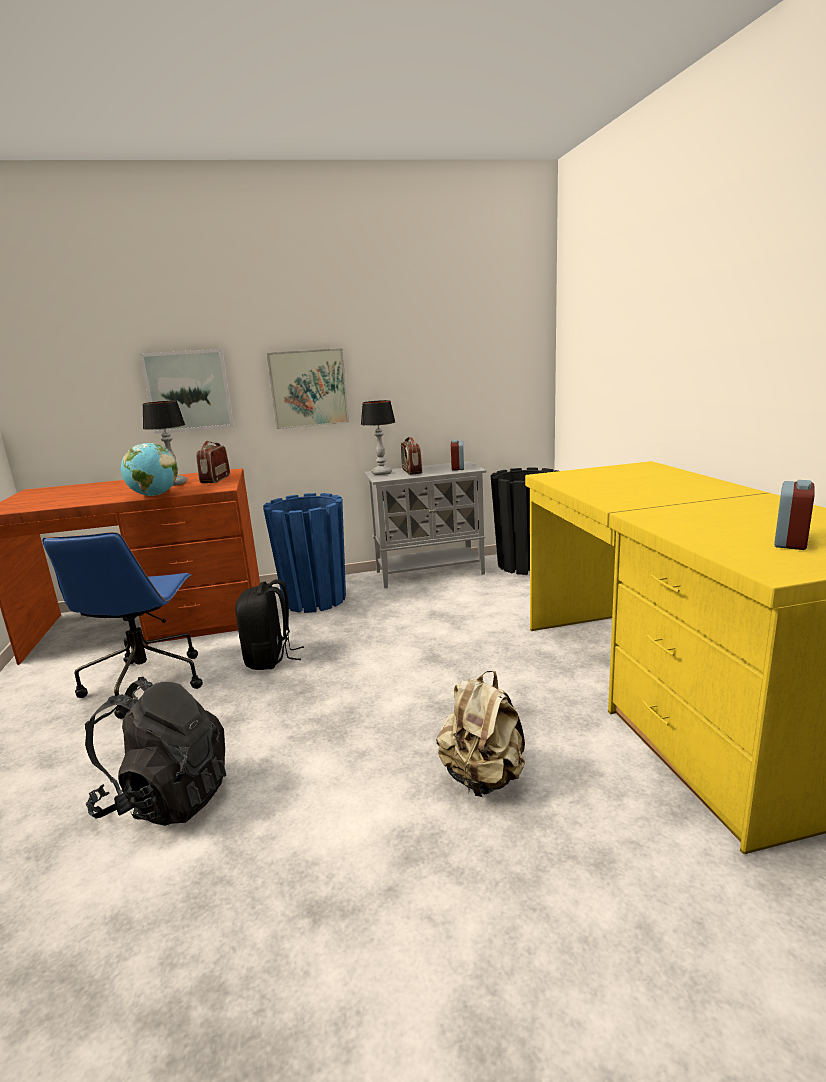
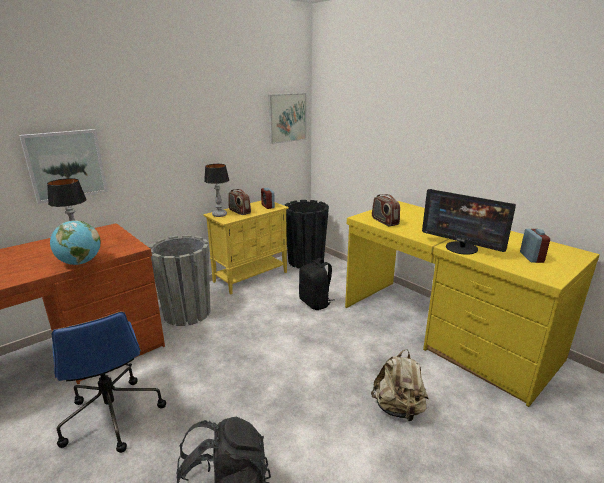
camera: 30 degrees left, 5 degrees up
radio [196,441,230,483] -> radio moved to [372,194,400,226]
black backpack [235,579,304,670] -> black backpack moved to [299,258,335,310]
blue planter [263,493,346,613] -> grey planter [149,235,210,326]
picture [267,348,349,429] -> picture moved to [268,93,306,144]
grey cabinet [364,461,486,588] -> yellow cabinet [203,201,289,294]
none -> monitor [422,189,516,255]

